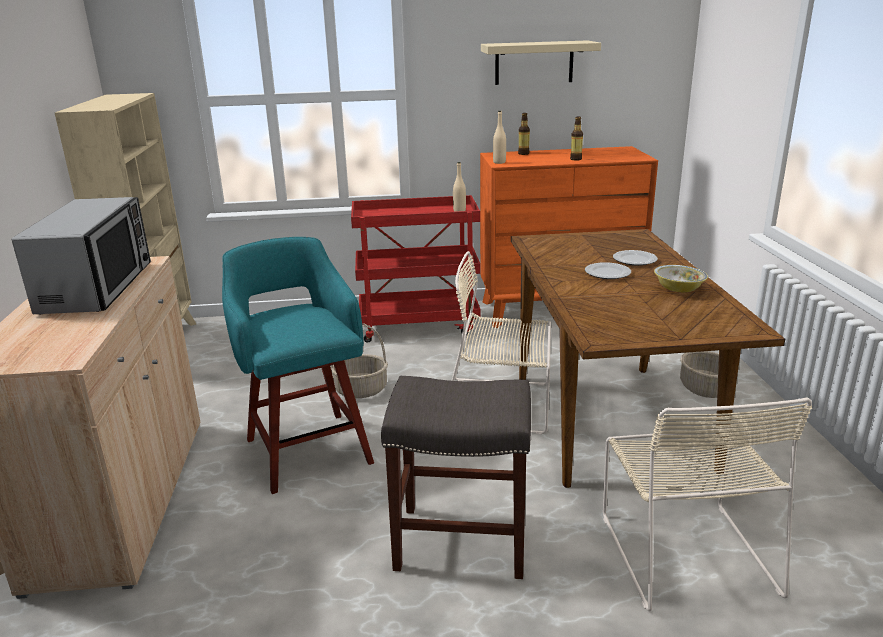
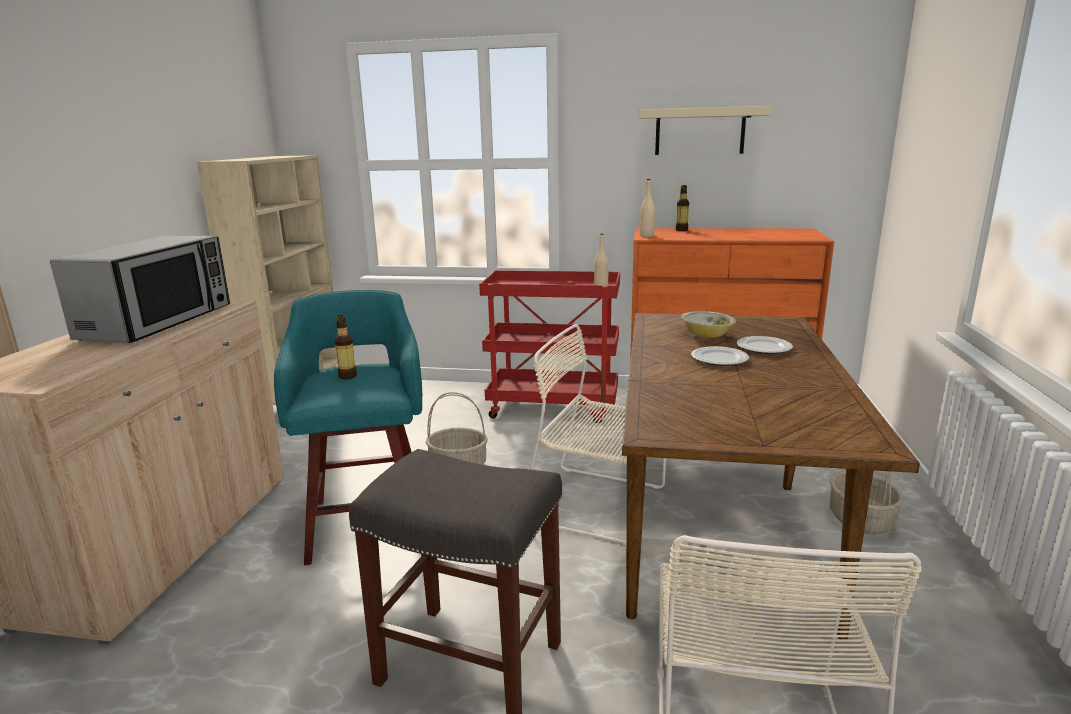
camera: 15 degrees right, 5 degrees down
bottle [570,116,583,161] -> bottle moved to [334,315,357,379]
bowl [654,265,708,292] -> bowl moved to [681,311,736,337]

